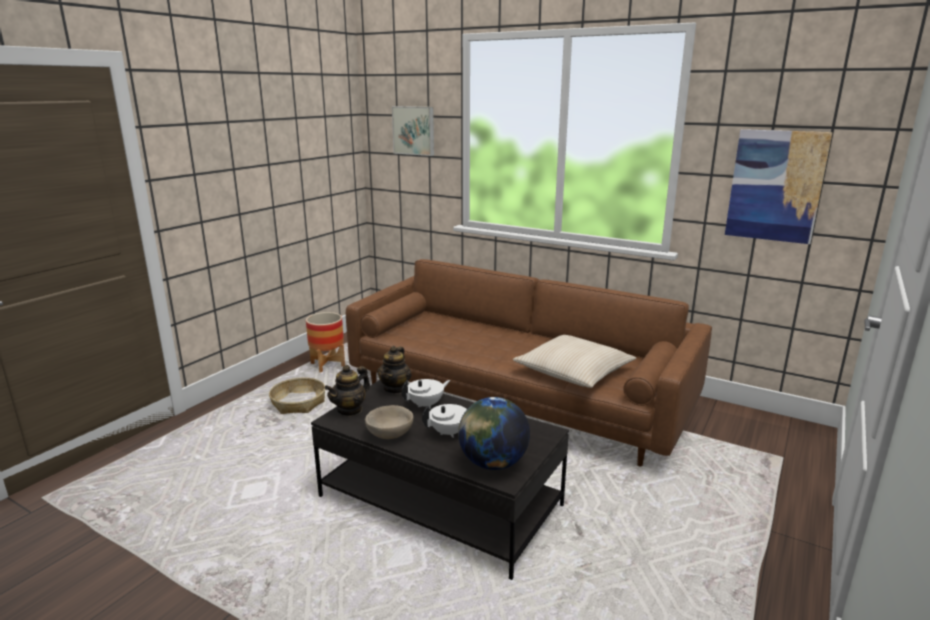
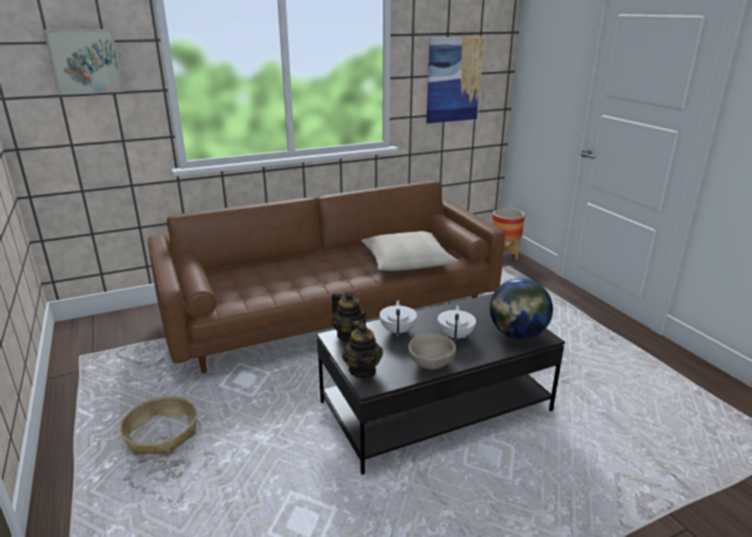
camera: 55 degrees left, 5 degrees up
planter [306,312,345,373] -> planter moved to [492,208,525,260]

